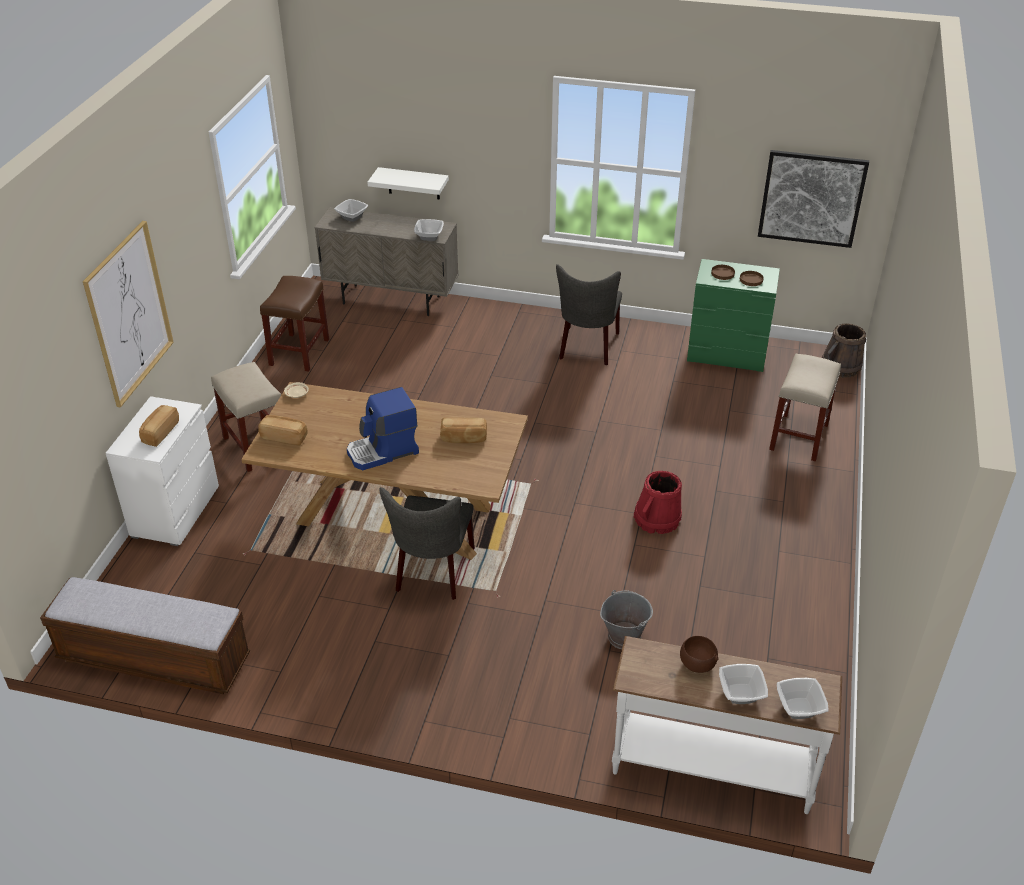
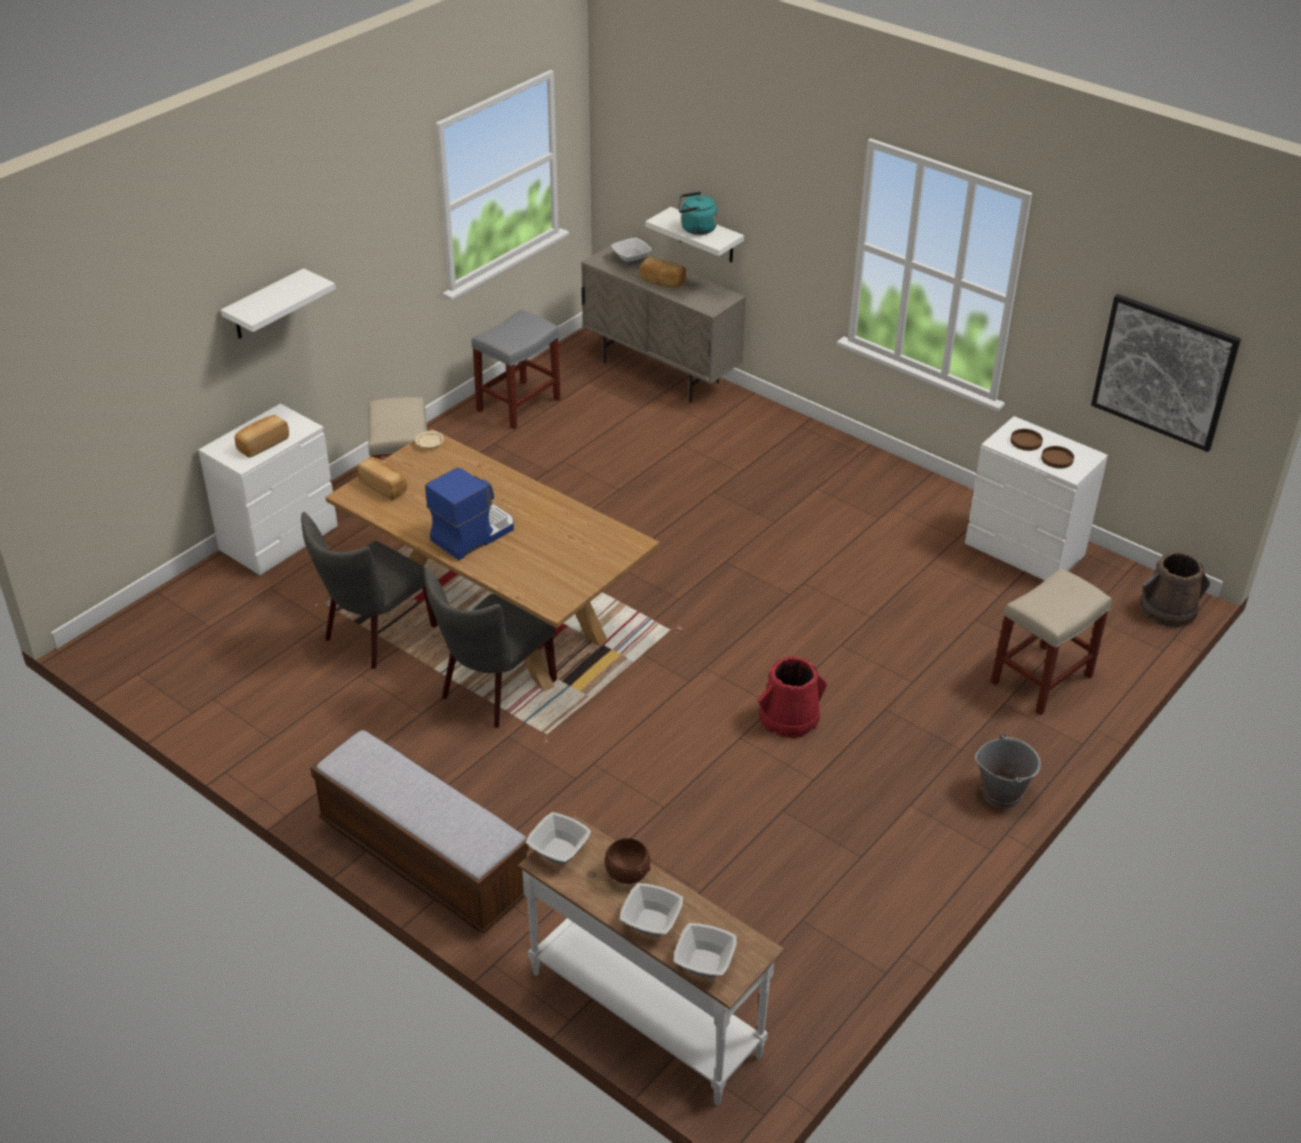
camera: 25 degrees right, 0 degrees up
bench [40,577,250,694] -> bench moved to [310,730,529,933]
picture [83,221,174,408] -> white shelf [221,268,336,339]
brown stool [260,276,329,372] -> grey stool [472,310,561,429]
coffee machine [347,387,419,470] -> coffee machine turned 135 degrees clockwise [425,468,514,560]
bowl [414,219,444,241] -> bowl moved to [526,812,591,865]
bread [440,417,487,443] -> bread moved to [639,256,686,288]
grey chair [556,264,622,365] -> grey chair moved to [301,512,438,669]
grey bucket [600,590,653,649] -> grey bucket moved to [975,734,1041,808]
green dresser [687,259,780,372] -> white dresser [965,416,1108,581]
none -> turquoise kettle [678,192,717,235]

